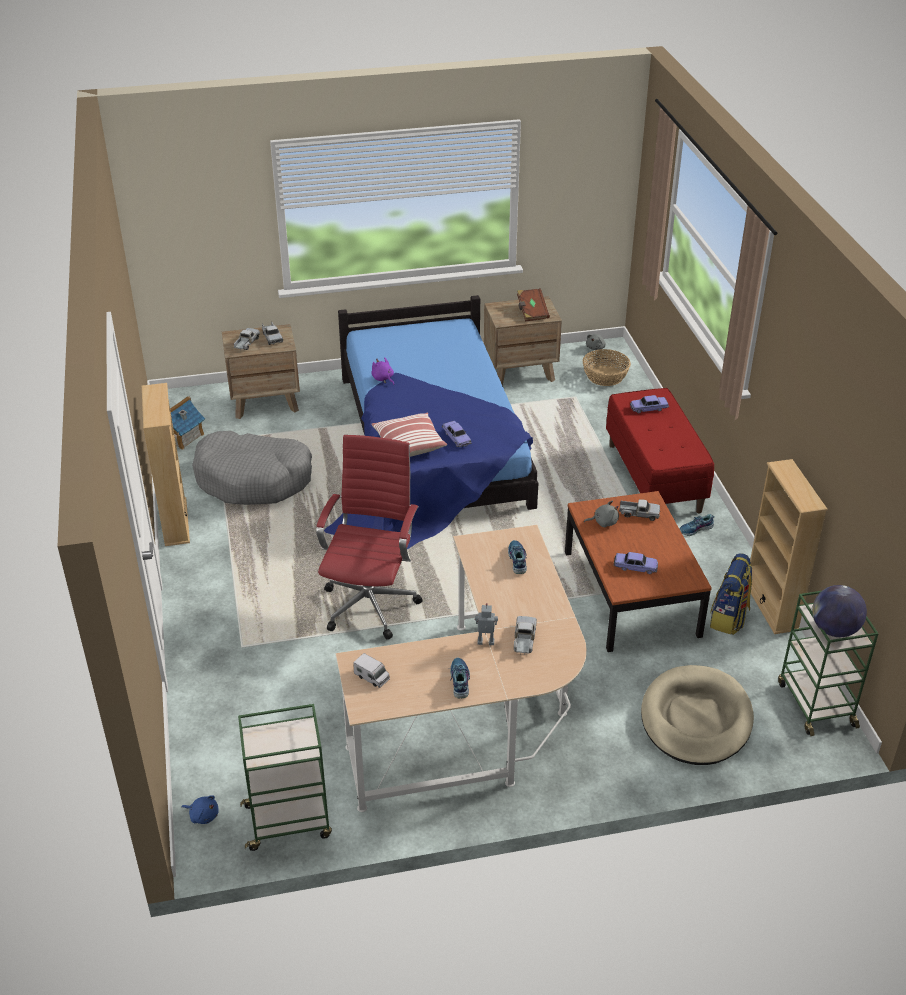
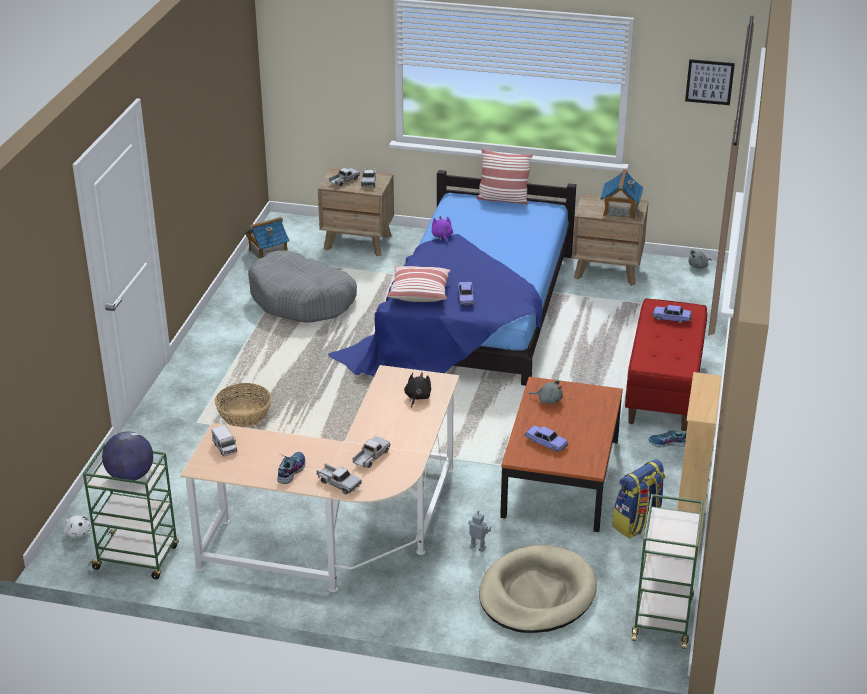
camera: 25 degrees right, 5 degrees down
beige bookcase [142,383,190,546] -> none
blue plush toy [182,795,219,824] -> white plush toy [64,515,91,538]
red office chair [316,435,423,640] -> none
toy robot [475,603,498,645] -> toy robot moved to [468,511,491,552]
shoe [508,540,527,574] -> black plush toy [404,372,431,408]
brown book [517,288,550,322] -> toy house [600,169,643,219]
basket [583,349,631,386] -> basket moved to [215,383,271,427]
toy truck [619,499,660,521] -> toy truck moved to [316,463,362,494]
globe [812,585,867,637] -> globe moved to [102,431,153,482]
none -> pillow [476,148,533,204]
none -> picture [685,59,735,105]

